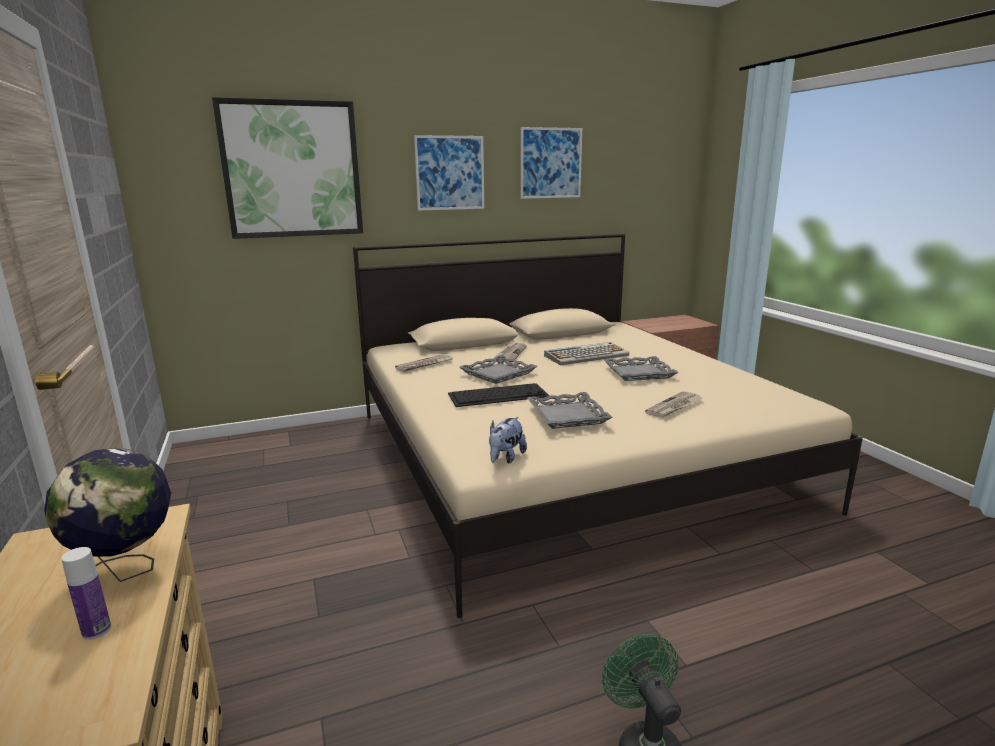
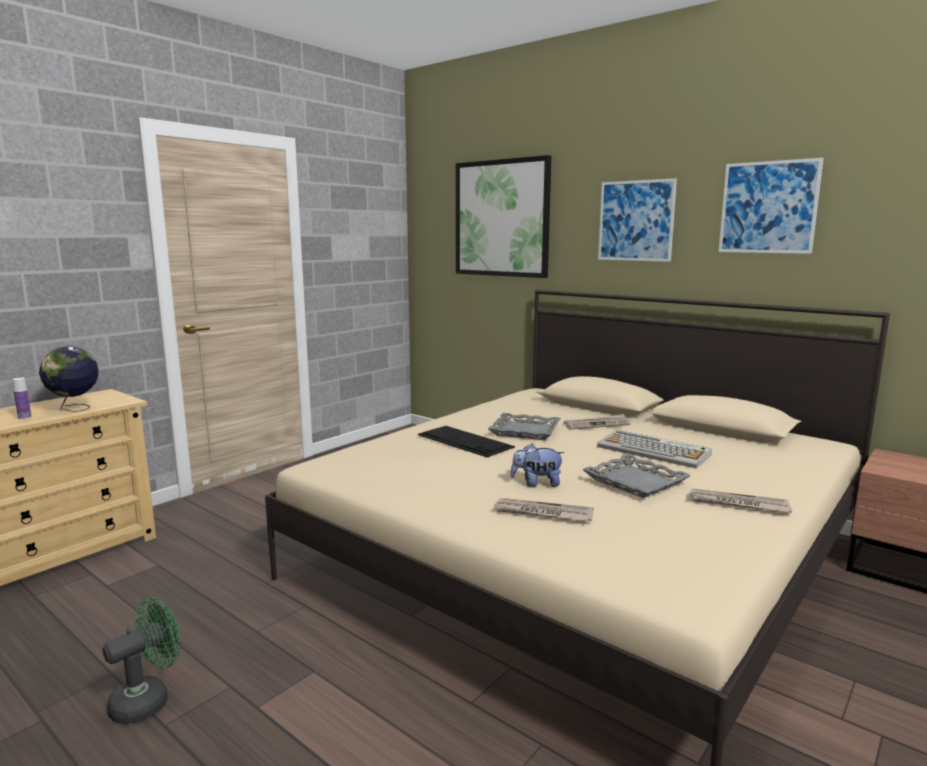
camera: 60 degrees right, 5 degrees down
newspaper [395,354,453,372] -> newspaper moved to [690,488,792,513]
plush toy [489,417,527,464] -> plush toy moved to [510,444,565,487]
grey tray [527,392,612,429] -> none

